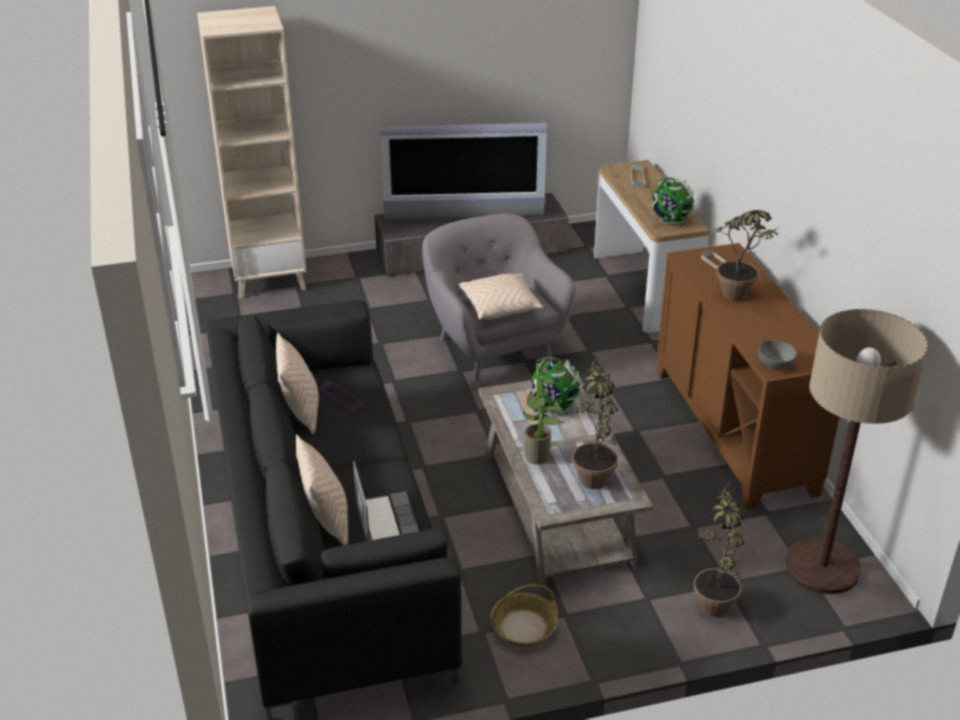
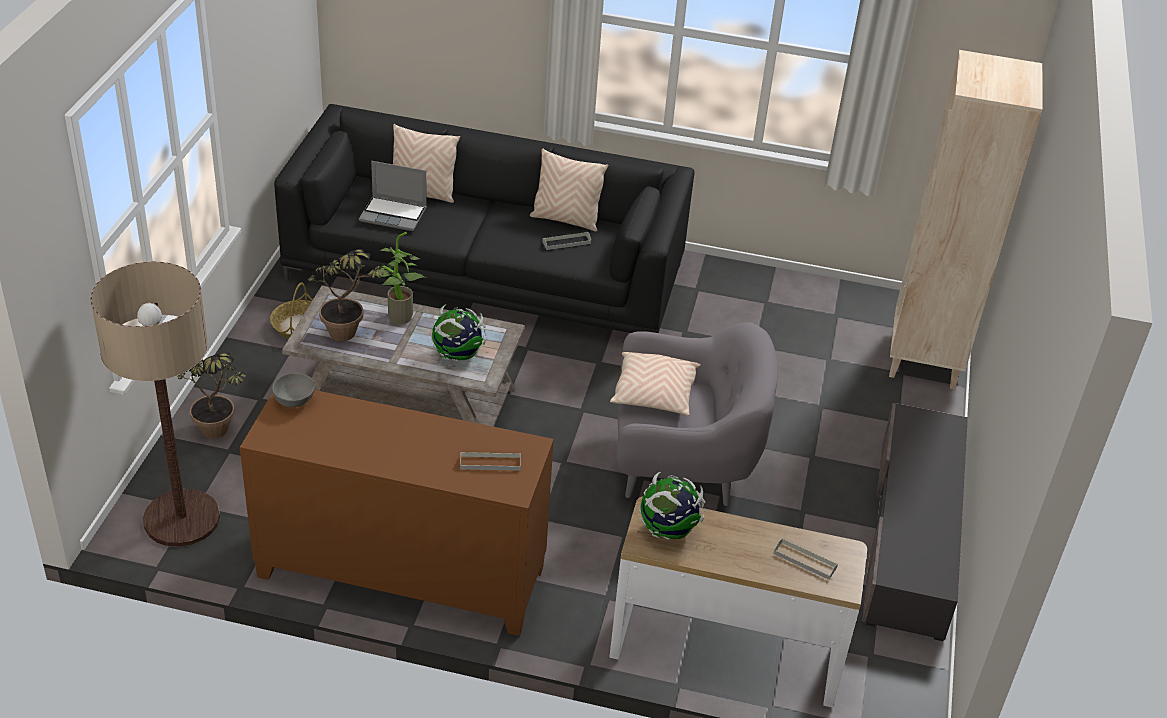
camera: 115 degrees right, 5 degrees up
purple tray [320,381,364,412] -> grey tray [542,232,591,250]
television [380,123,547,220] -> none
potted plant [716,210,778,301] -> none

